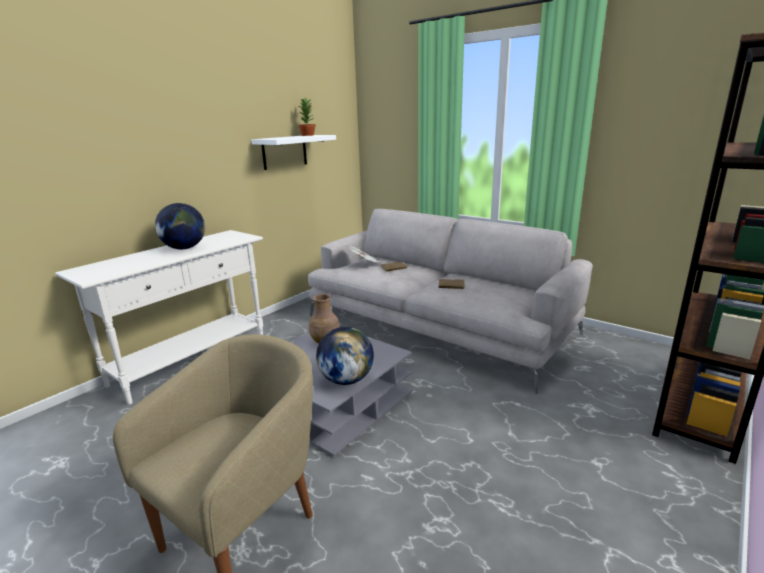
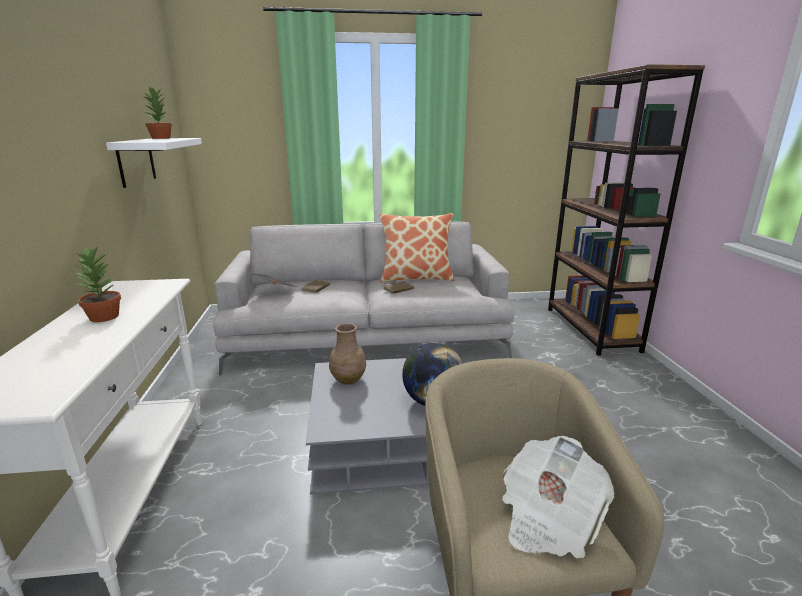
camera: 45 degrees left, 0 degrees up
globe [155,203,205,249] -> potted plant [72,247,121,322]
none -> pillow [379,213,455,282]
none -> newspaper [502,436,614,559]

